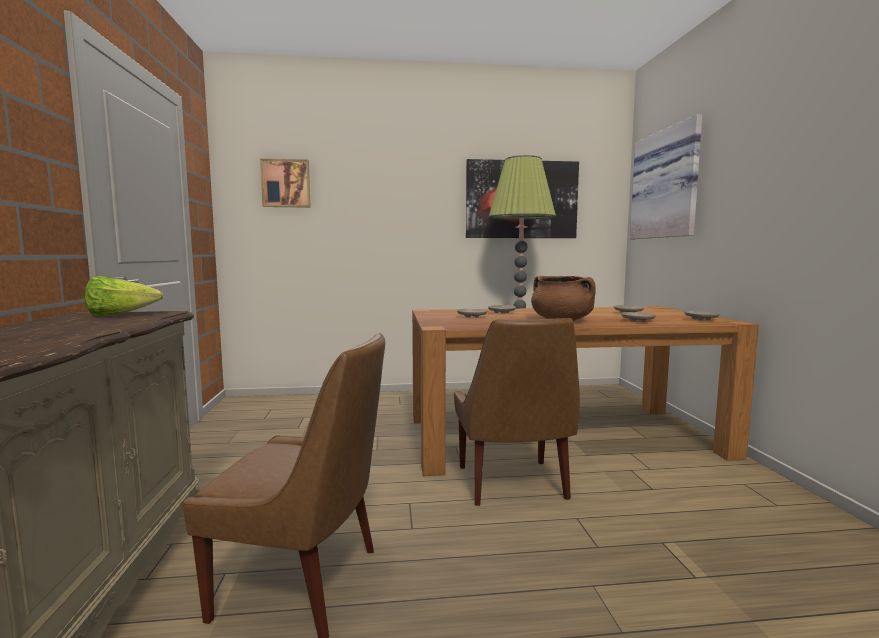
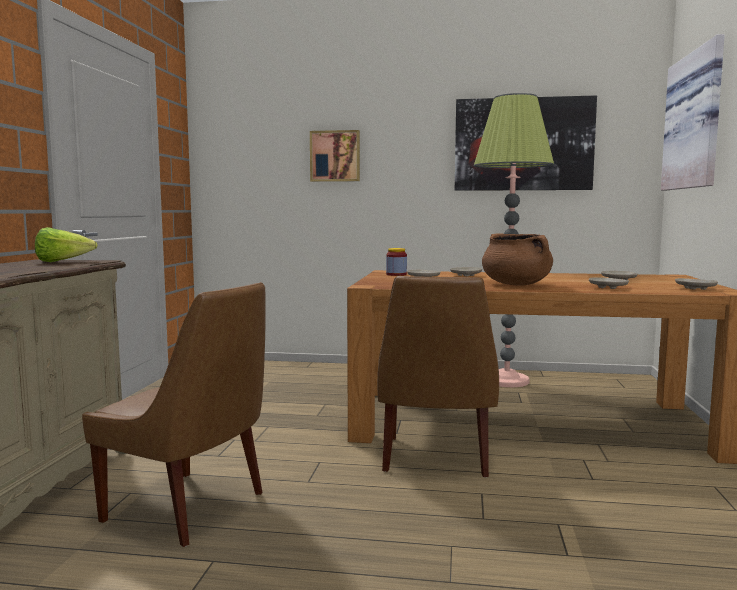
camera: 15 degrees right, 0 degrees up
picture [260,159,311,208] -> picture moved to [310,130,360,182]
none -> jar [386,248,407,276]

